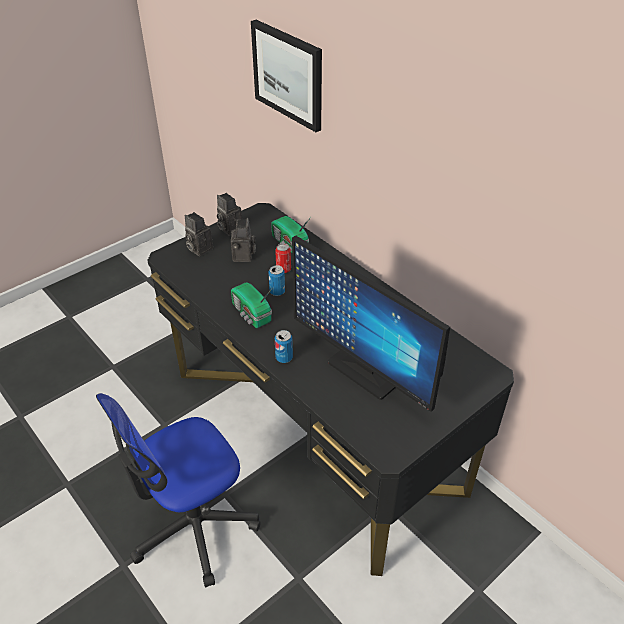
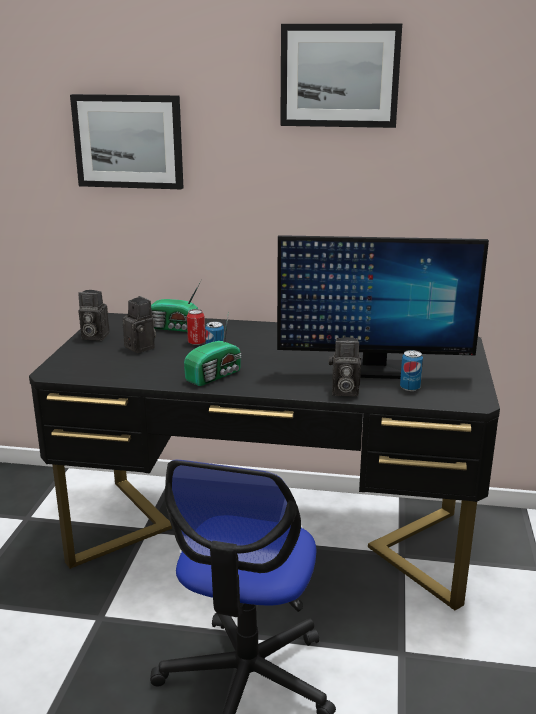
camera: 40 degrees left, 20 degrees down
camera [185,212,213,256] -> camera moved to [329,337,361,397]
radio [231,282,272,328] -> radio turned 60 degrees counterclockwise [184,311,241,386]
can [275,330,293,363] -> can moved to [400,350,423,391]
none -> picture [280,24,402,128]

